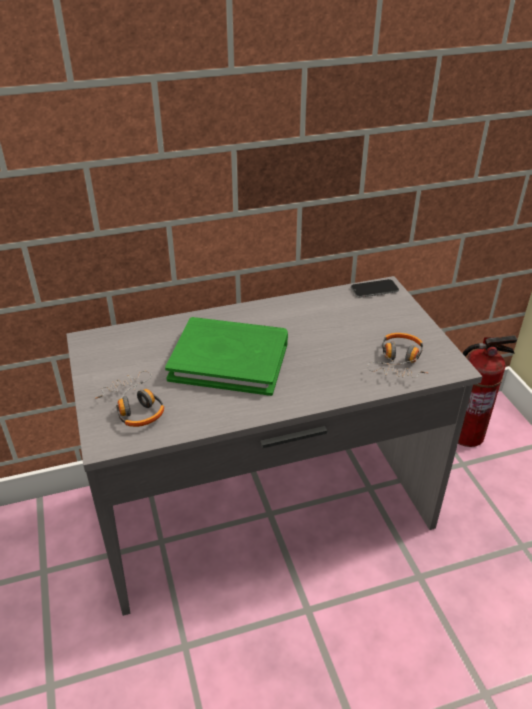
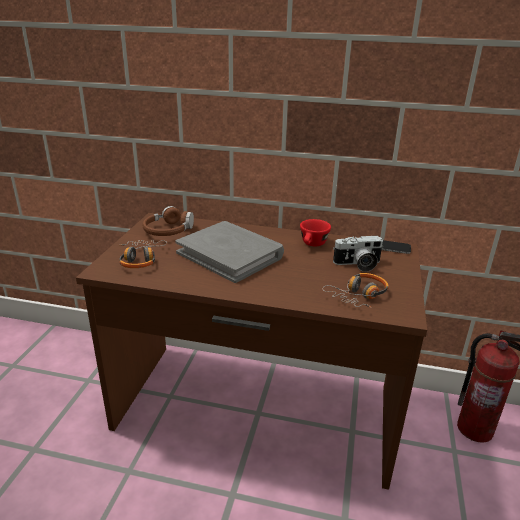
camera: 30 degrees right, 10 degrees down
grey desk [66,276,483,616] -> brown desk [76,213,427,490]
green book [165,317,288,396] -> grey book [175,221,284,283]
none -> brown headphones [143,206,194,236]
none -> red cup [300,219,331,246]
none -> camera [333,236,383,272]

